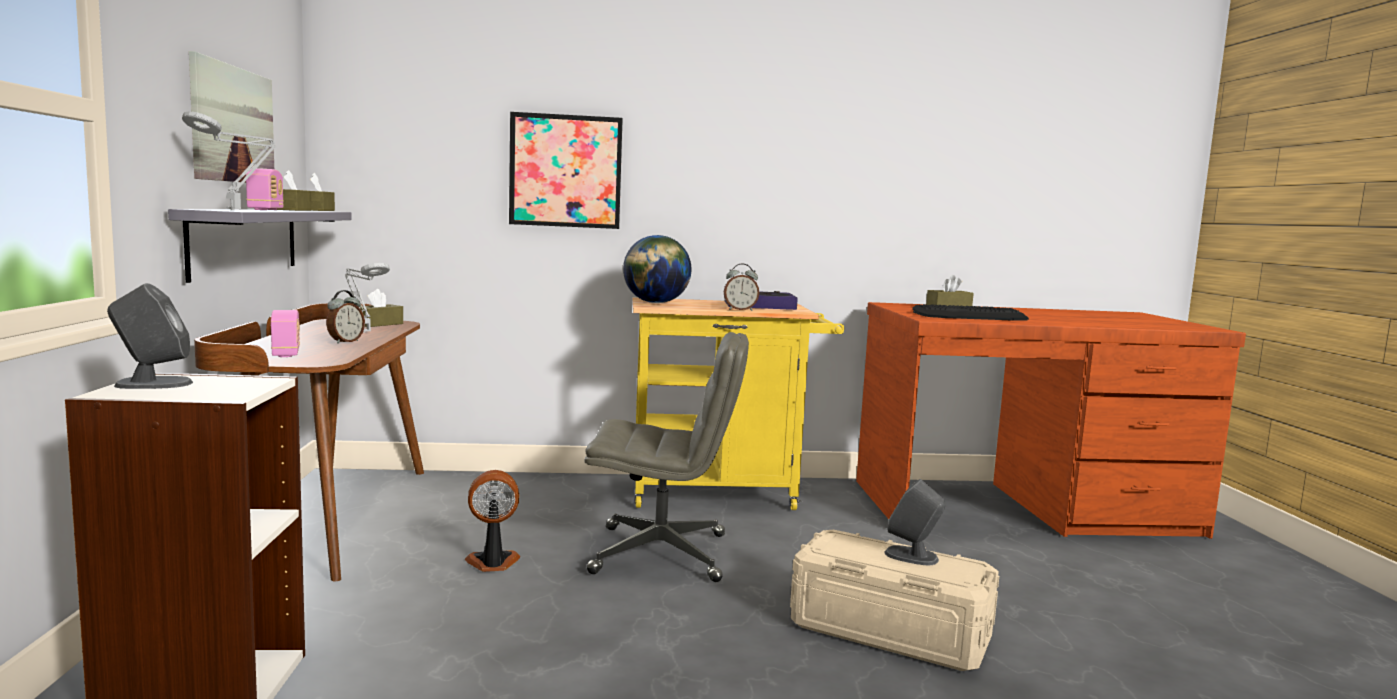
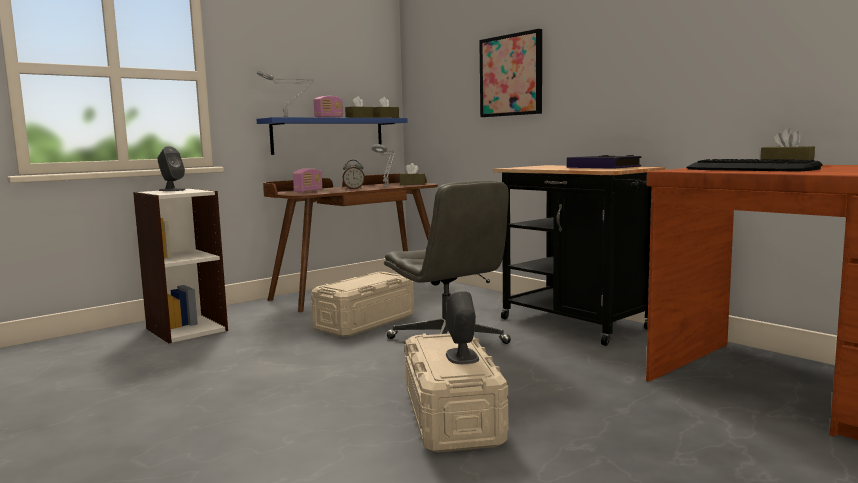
camera: 55 degrees right, 0 degrees up
grey shelf [168,209,352,283] -> blue shelf [257,117,408,155]
picture [189,51,274,183] -> none
fan [465,470,520,572] -> beige storage box [311,272,414,337]
globe [623,235,691,303] -> none
yellow cart [632,297,844,510] -> black cart [493,165,665,346]
alarm clock [724,263,759,311] -> none

